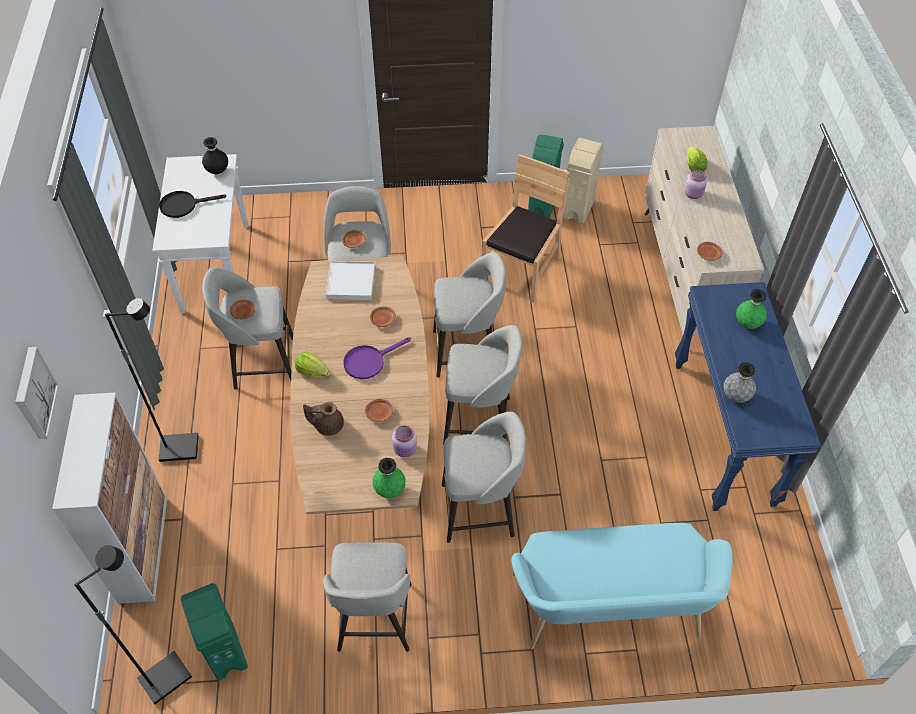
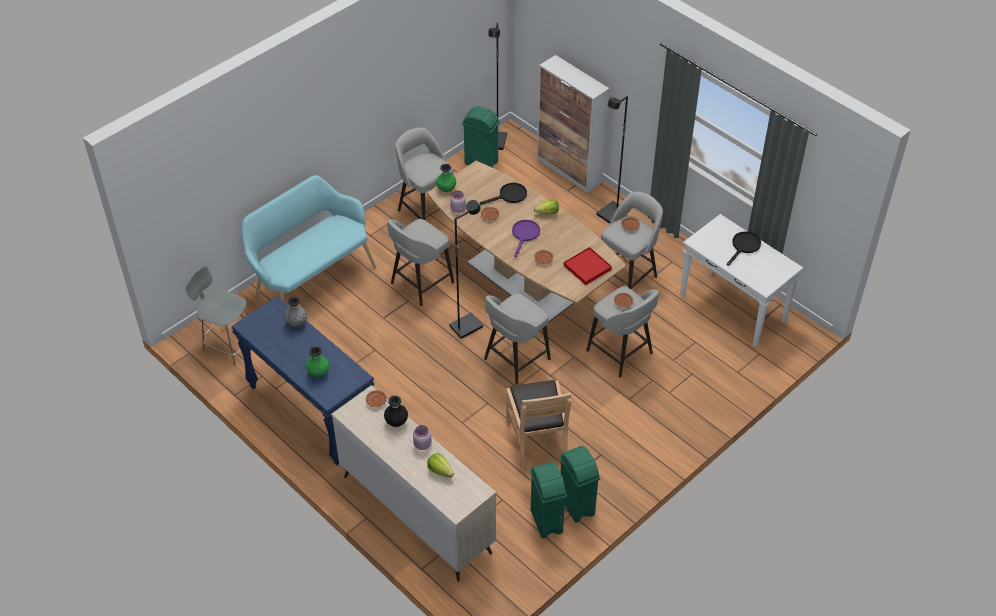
camera: 140 degrees right, 5 degrees down
picture [15,347,58,439] -> none
black vase [202,137,228,174] -> black vase moved to [384,396,408,427]
brown teapot [303,402,344,436] -> black frying pan [479,183,527,205]
white tray [325,261,375,300] -> red tray [564,247,612,285]
grey stool [443,325,522,444] -> black floor lamp [449,200,483,339]
beige trash can [563,138,604,224] -> green trash can [530,462,567,538]
none -> grey chair [186,266,248,366]

